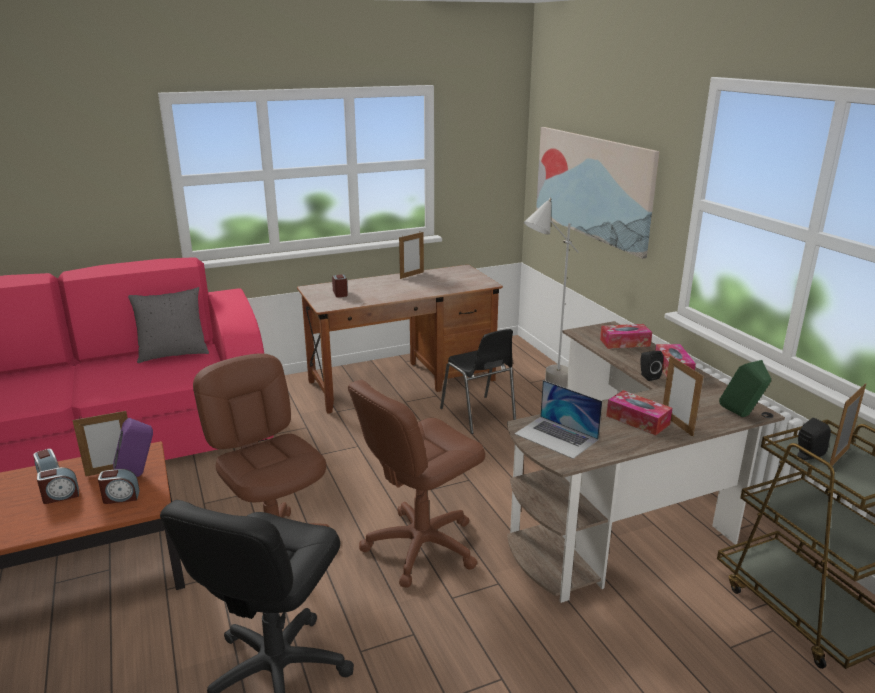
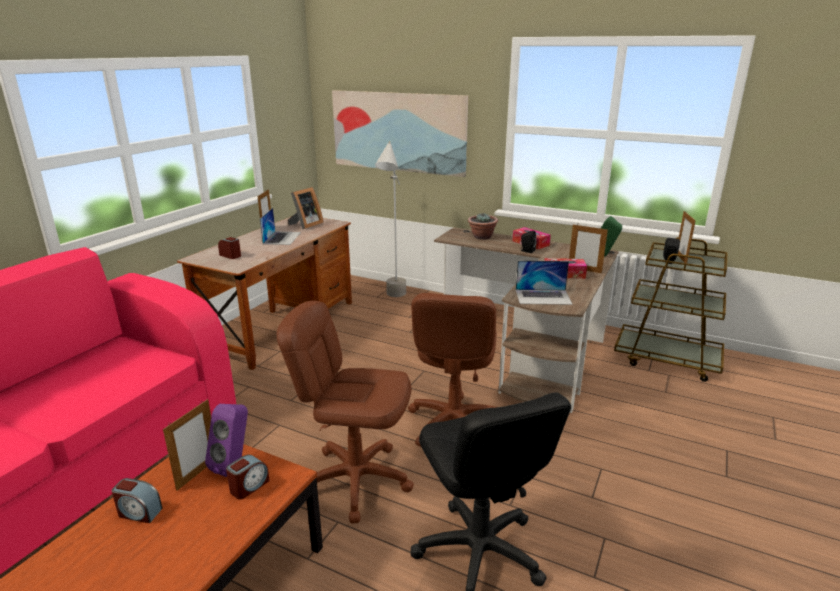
camera: 40 degrees left, 0 degrees up
alarm clock [37,467,79,504] -> none
grey pillow [128,287,209,363] -> none
black chair [440,329,516,434] -> none
tissue box [600,324,652,349] -> potted plant [468,213,498,240]
none -> laptop [260,208,301,245]
none -> picture frame [288,187,324,229]

